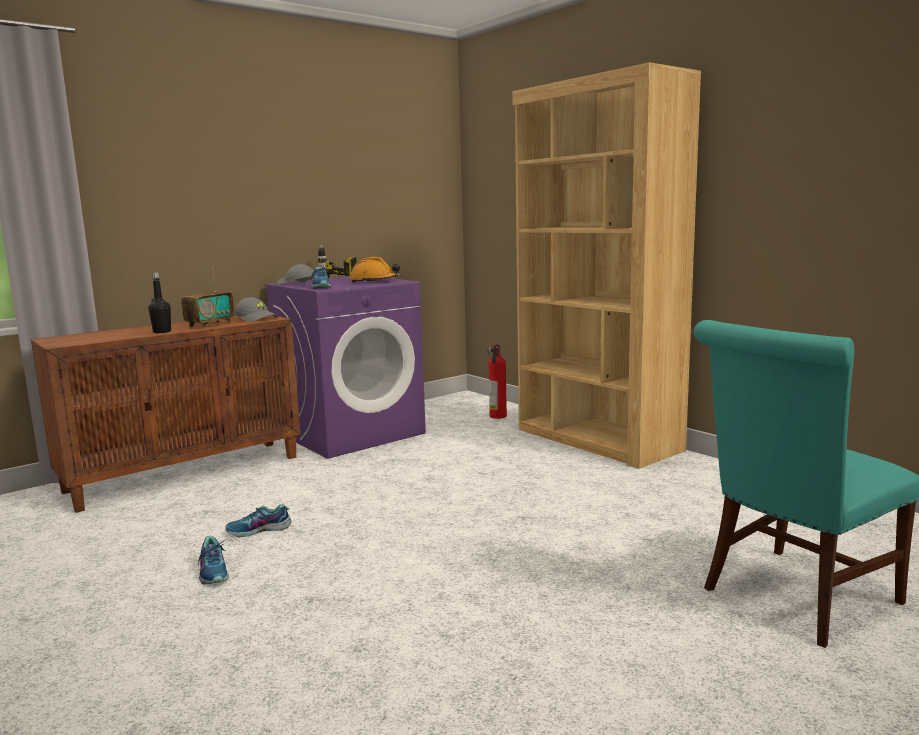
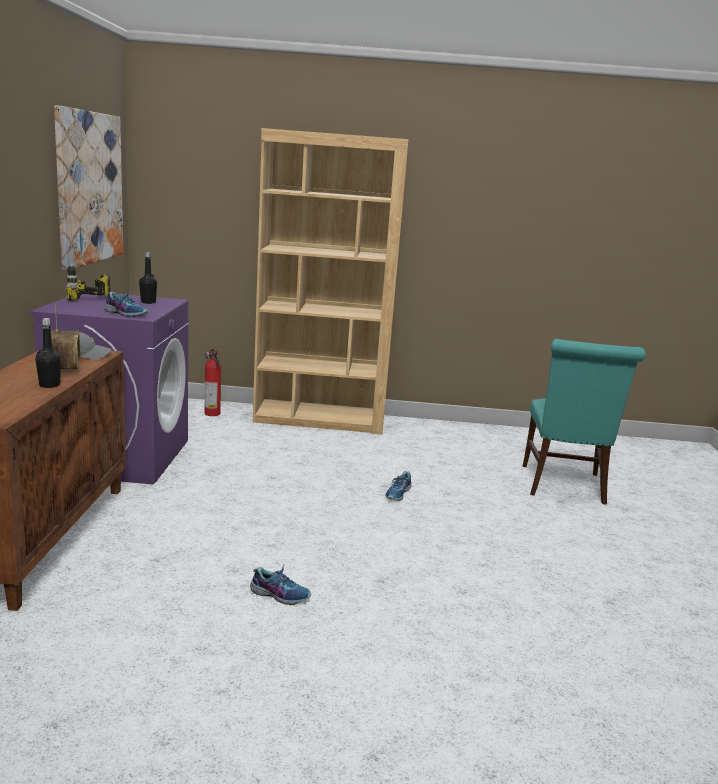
camera: 50 degrees left, 5 degrees up
shoe [225,504,291,537] -> shoe moved to [385,471,411,501]
grey cap [277,264,314,285] -> none
orange hard hat [350,257,400,283] -> black bottle [139,252,157,304]
none -> picture [54,105,123,270]

